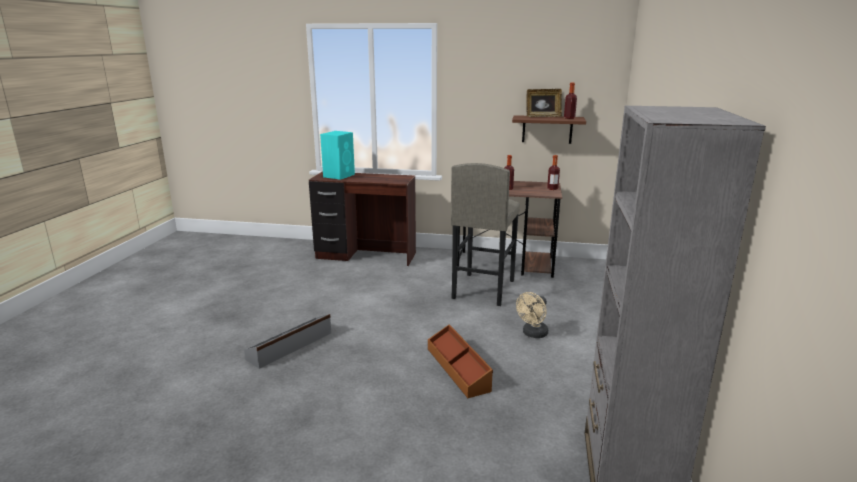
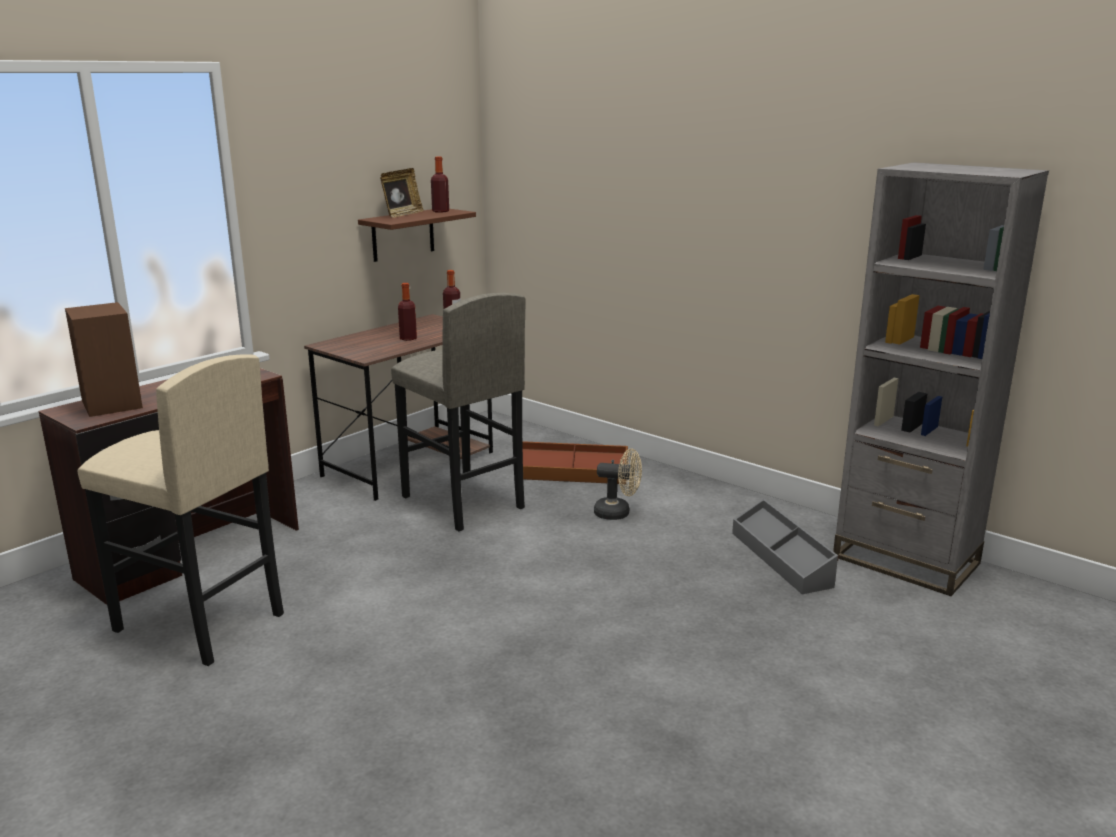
camera: 60 degrees left, 0 degrees up
grey storage box [244,314,331,369] -> grey storage box moved to [732,499,839,594]
turquoise speaker [320,131,355,180] -> brown speaker [65,302,143,417]
brown storage box [428,324,493,398] -> brown storage box moved to [522,441,628,484]
beige fan [516,292,548,338] -> beige fan turned 60 degrees counterclockwise [594,449,642,520]
none -> beige stool [78,354,284,666]

